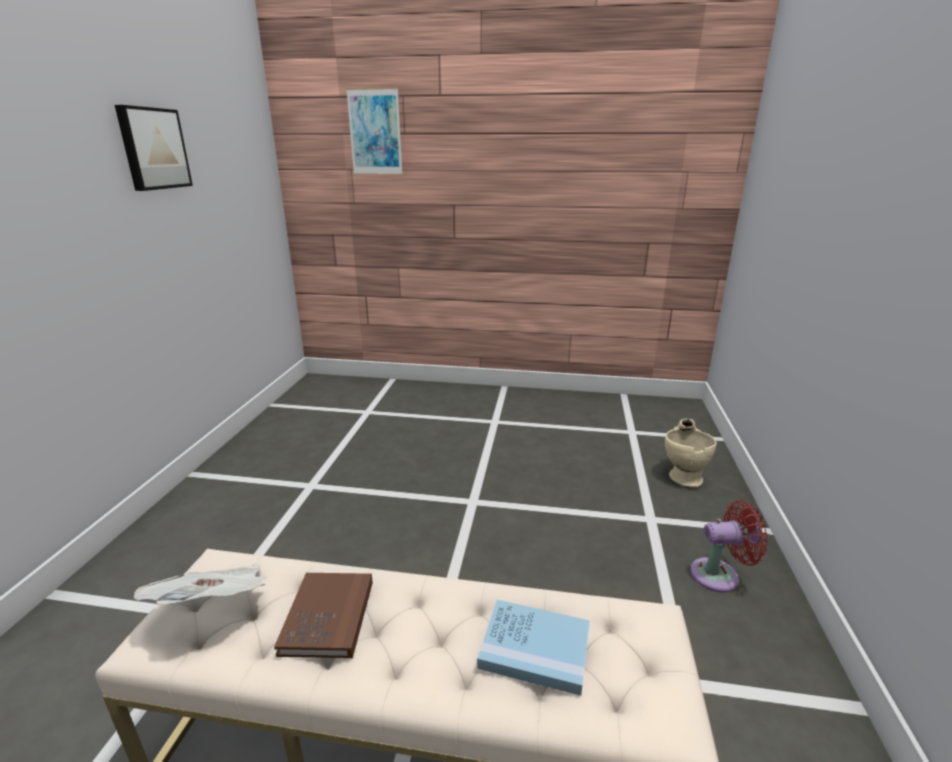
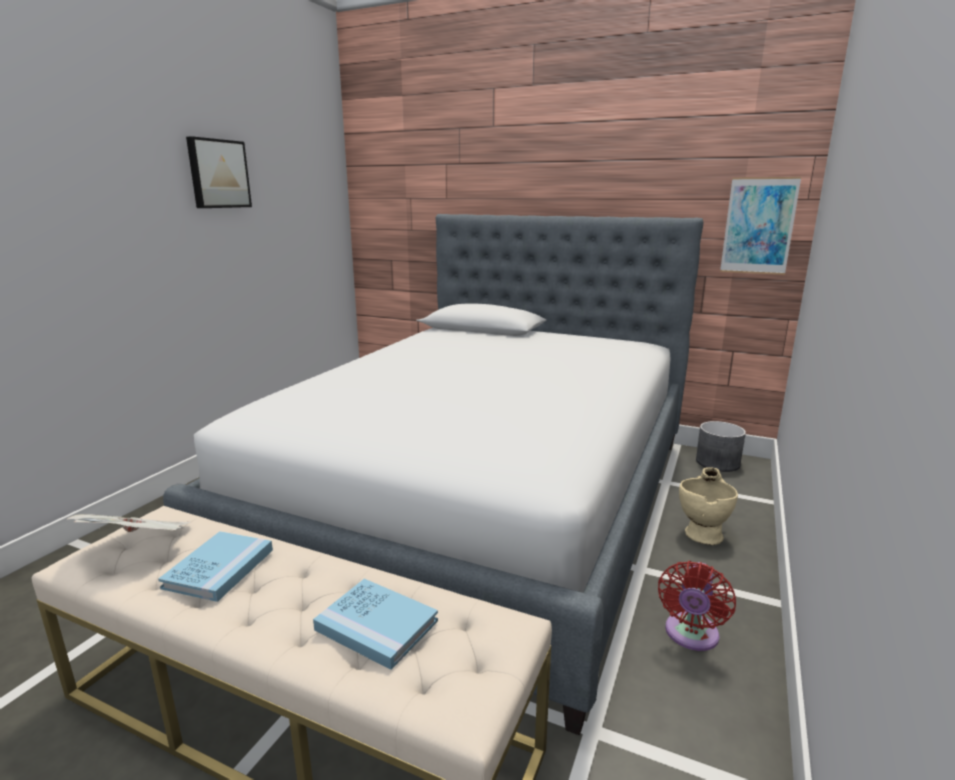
camera: 15 degrees right, 5 degrees down
brown book [274,573,373,658] -> blue book [158,531,273,602]
picture [346,87,403,175] -> picture moved to [720,177,801,275]
red fan [690,500,768,593] -> red fan turned 105 degrees clockwise [658,561,736,651]
none -> bed [163,214,703,735]
none -> grey planter [696,421,746,472]

